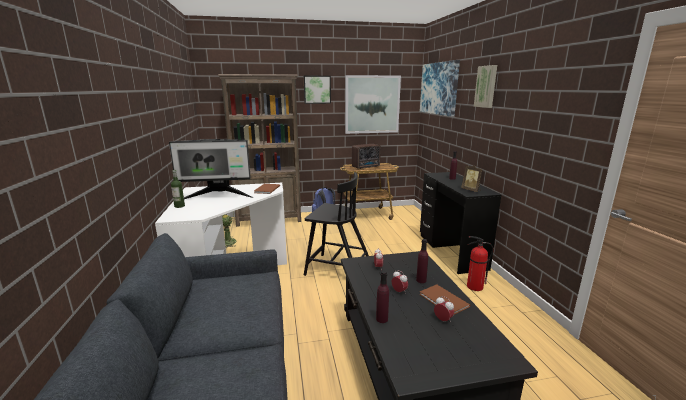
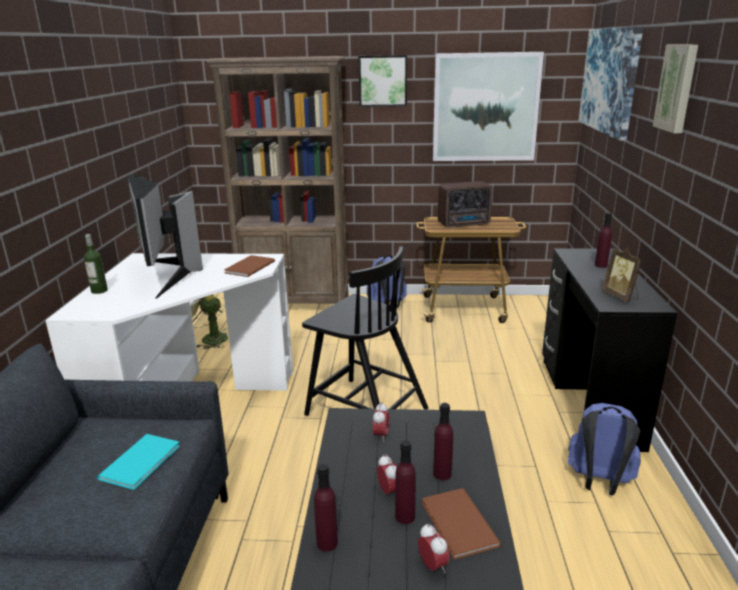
camera: 15 degrees right, 5 degrees up
monitor [169,139,254,199] -> monitor turned 60 degrees clockwise [128,174,203,299]
fire extinguisher [467,236,494,291] -> blue backpack [568,403,641,495]
none -> turquoise book [97,434,180,490]
none -> purple bottle [395,440,416,524]

